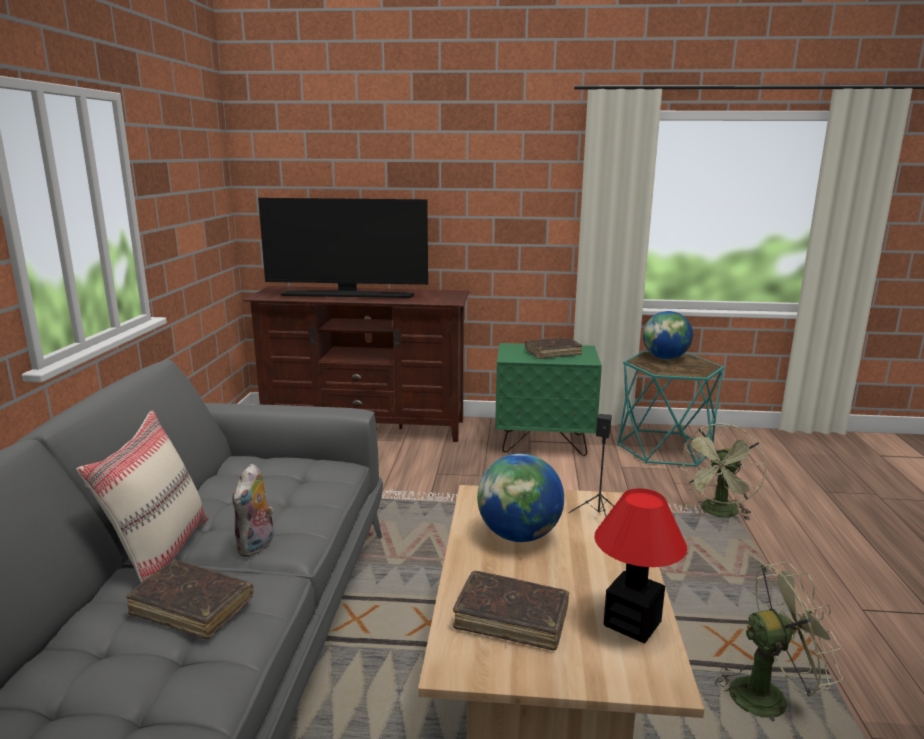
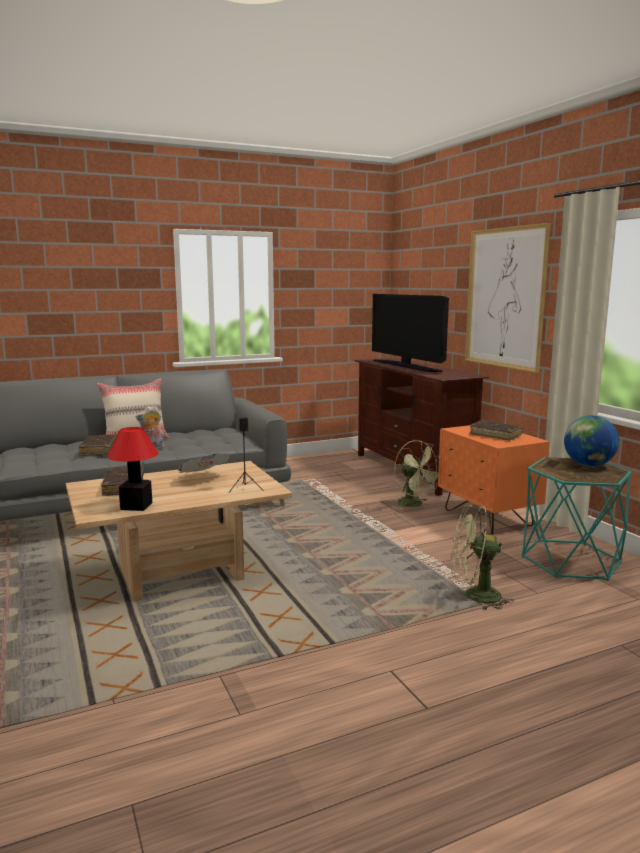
camera: 60 degrees right, 5 degrees down
globe [477,453,564,542] -> newspaper [178,453,229,473]
green nightstand [495,343,602,456] -> orange nightstand [438,425,550,534]
green fan [710,562,843,733] -> green fan moved to [395,440,439,510]
none -> picture [465,223,551,373]

